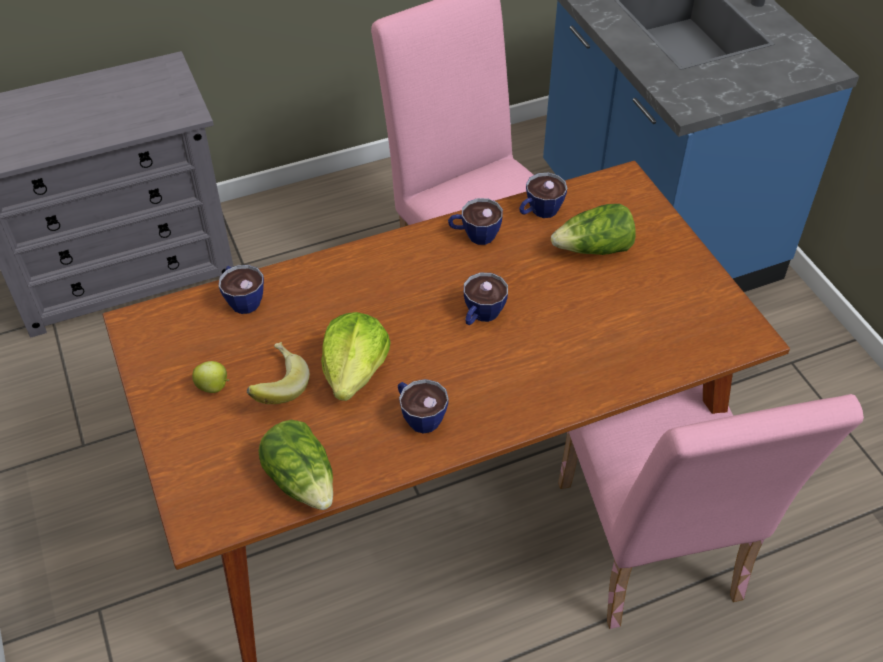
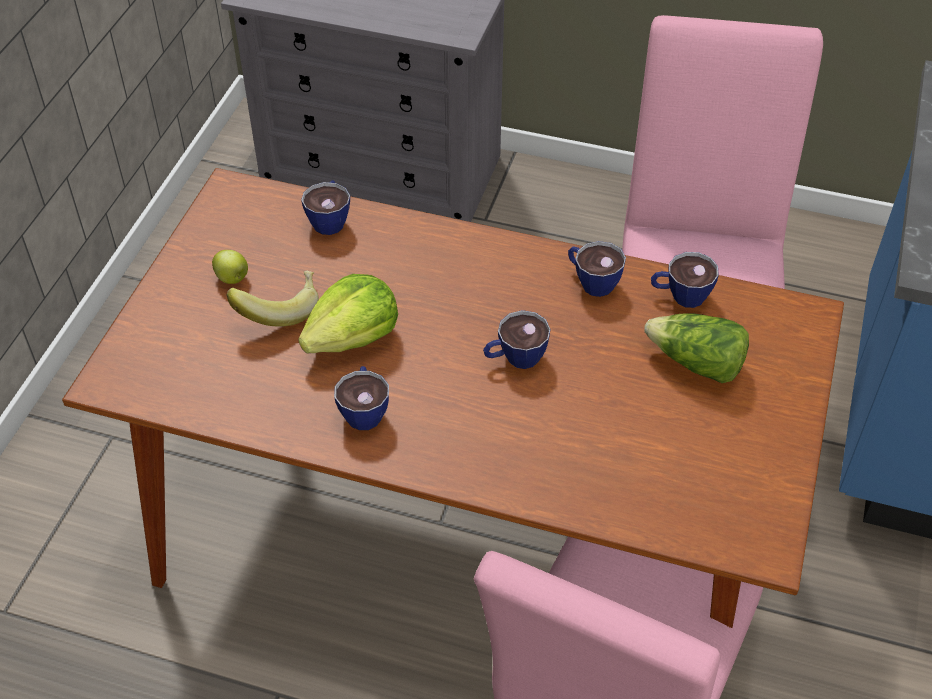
camera: 40 degrees right, 0 degrees up
lettuce [259,420,333,510] -> none

